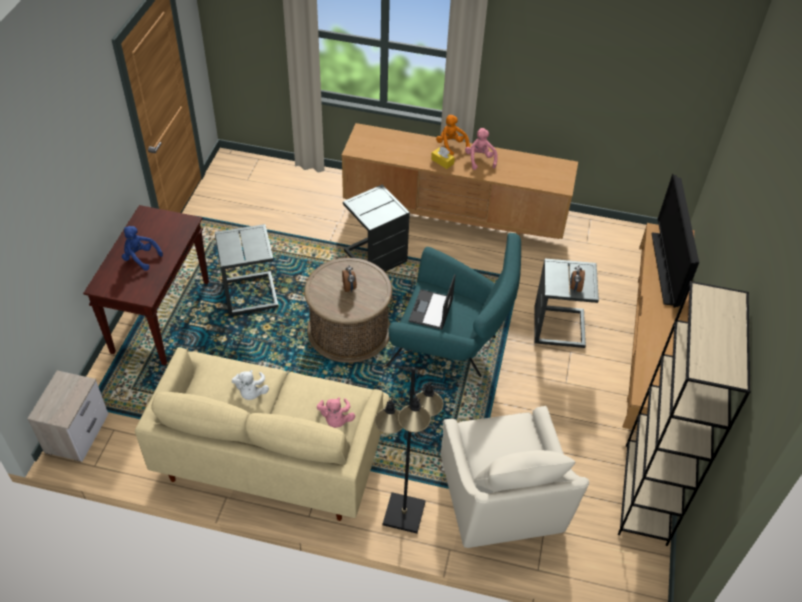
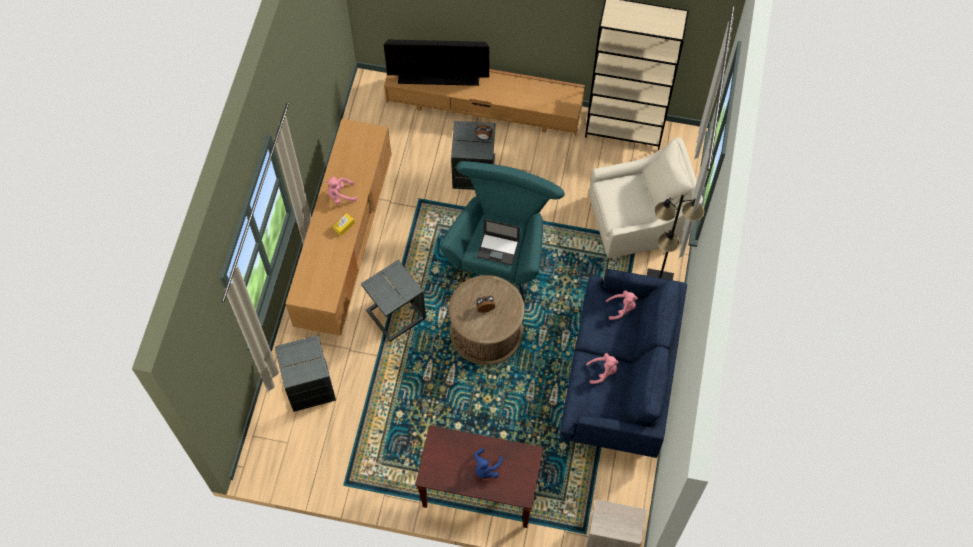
camera: 90 degrees left, 15 degrees up
beige sofa [135,347,389,521] -> blue sofa [560,269,687,458]
grey side table [215,224,279,316] -> grey side table moved to [275,335,336,412]
white plush toy [232,370,269,400] -> pink plush toy [586,353,619,384]
orange plush toy [436,115,470,156] -> none

